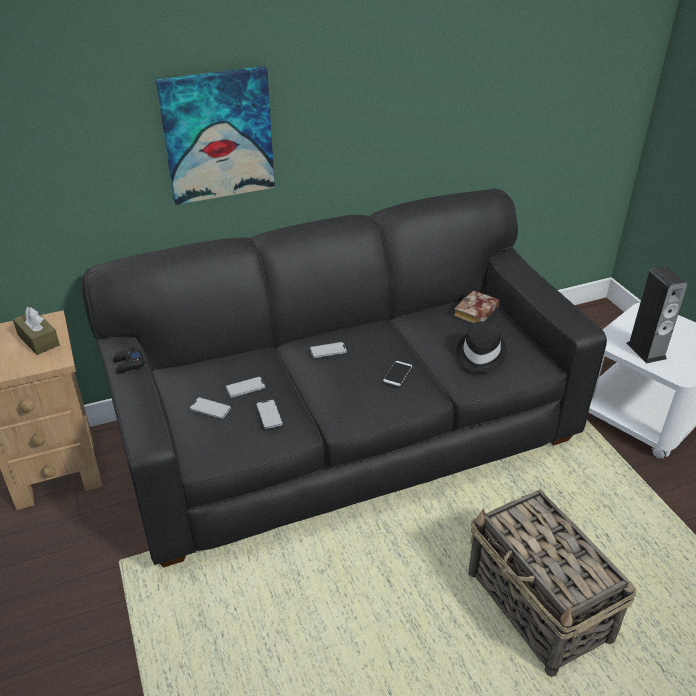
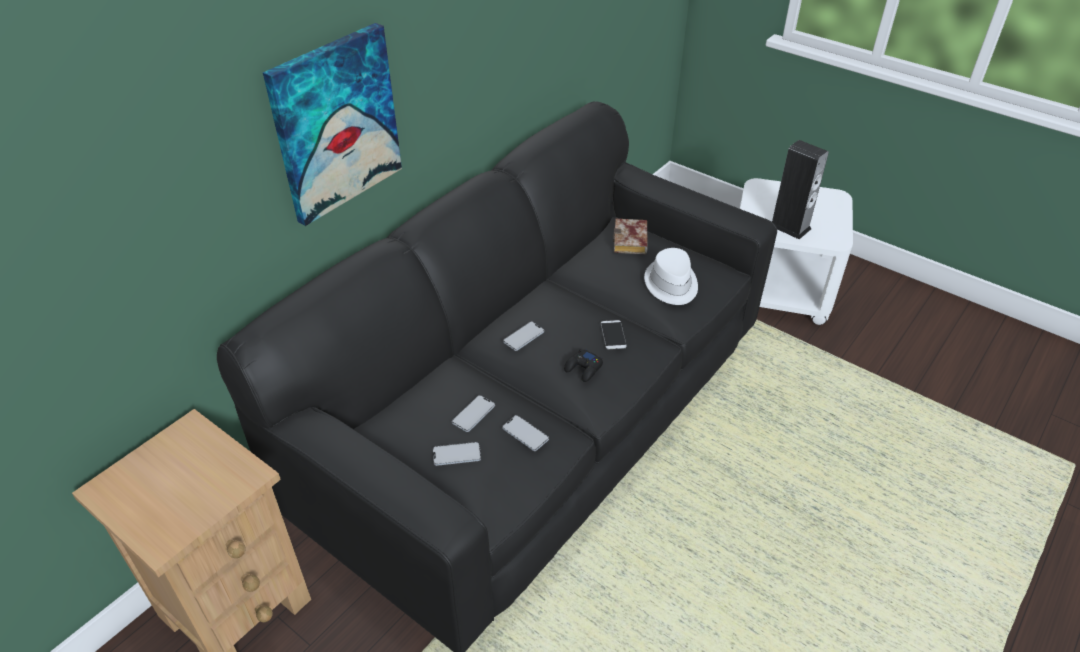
camera: 30 degrees left, 5 degrees up
brown tissue box [13,307,60,355] -> none
black game controller [113,347,145,374] -> black game controller moved to [564,349,603,382]
black hat [457,321,507,373] -> white hat [644,248,698,305]
basket [468,490,636,677] -> none

